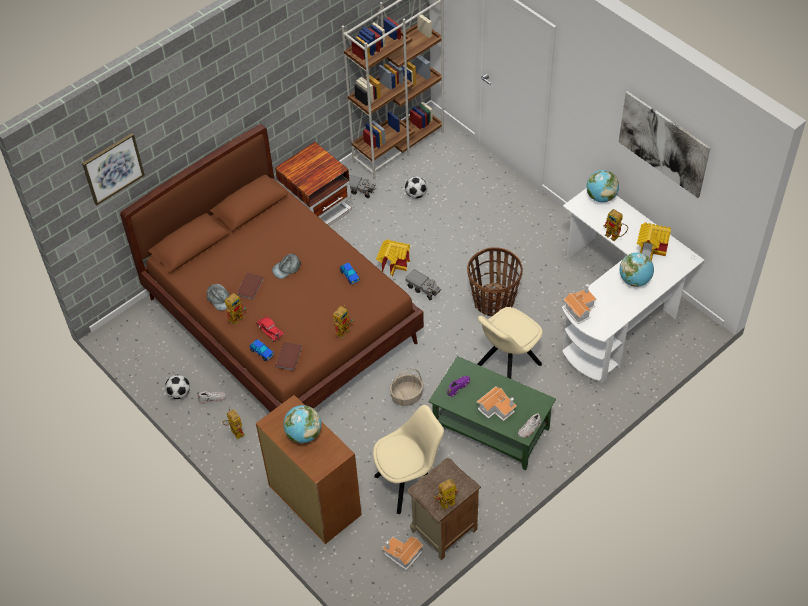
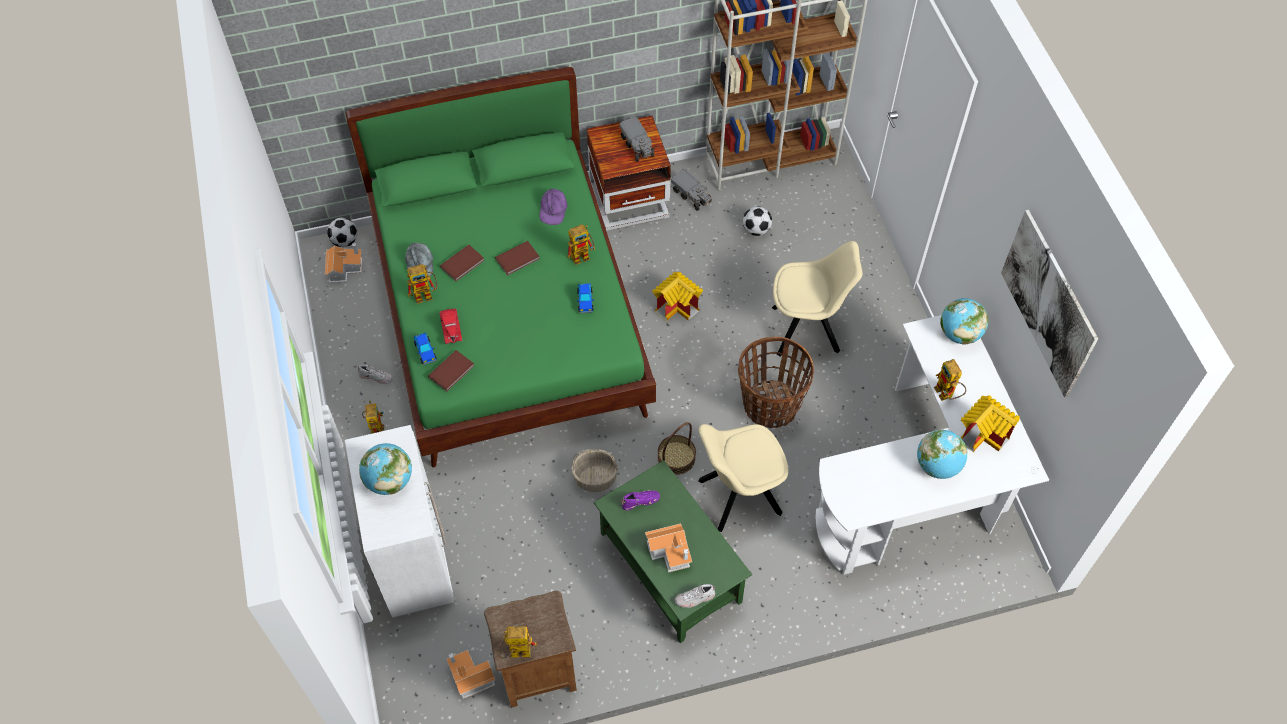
camera: 25 degrees right, 5 degrees up
picture [82,133,145,206] -> none
brown bed [120,124,424,412] -> green bed [346,67,656,468]
football [165,375,190,399] -> football moved to [327,218,358,247]
brown cabinet [256,395,362,544] -> white cabinet [345,425,454,618]
grey cap [272,254,301,279] -> brown book [495,241,540,276]
toy robot [333,305,353,338] -> toy robot moved to [567,224,595,265]
beige chair [373,405,444,514] -> beige chair moved to [772,241,862,356]
toy truck [405,269,441,300] -> toy truck moved to [620,117,654,162]
toy house [563,284,597,324] -> toy house moved to [325,243,362,283]
none -> purple cap [539,189,568,225]
none -> basket [658,422,696,475]

